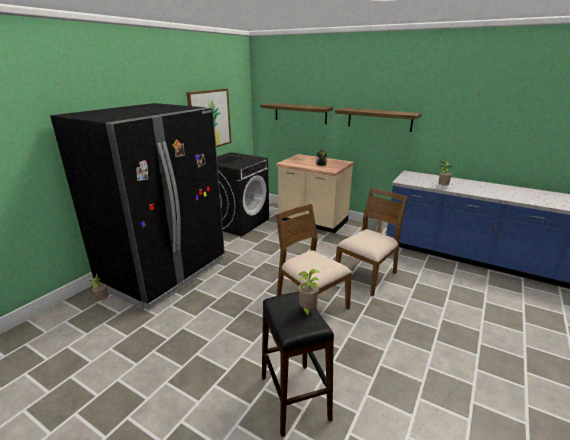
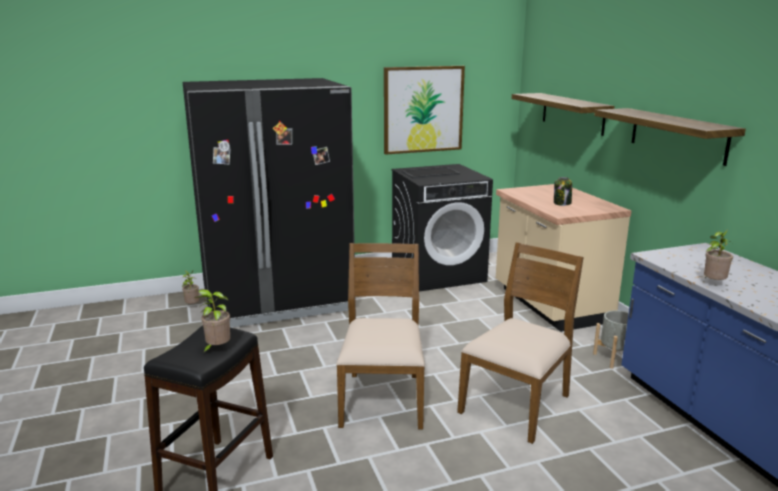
camera: 40 degrees right, 5 degrees down
brown chair [336,187,408,296] -> brown chair turned 45 degrees counterclockwise [457,242,584,444]

